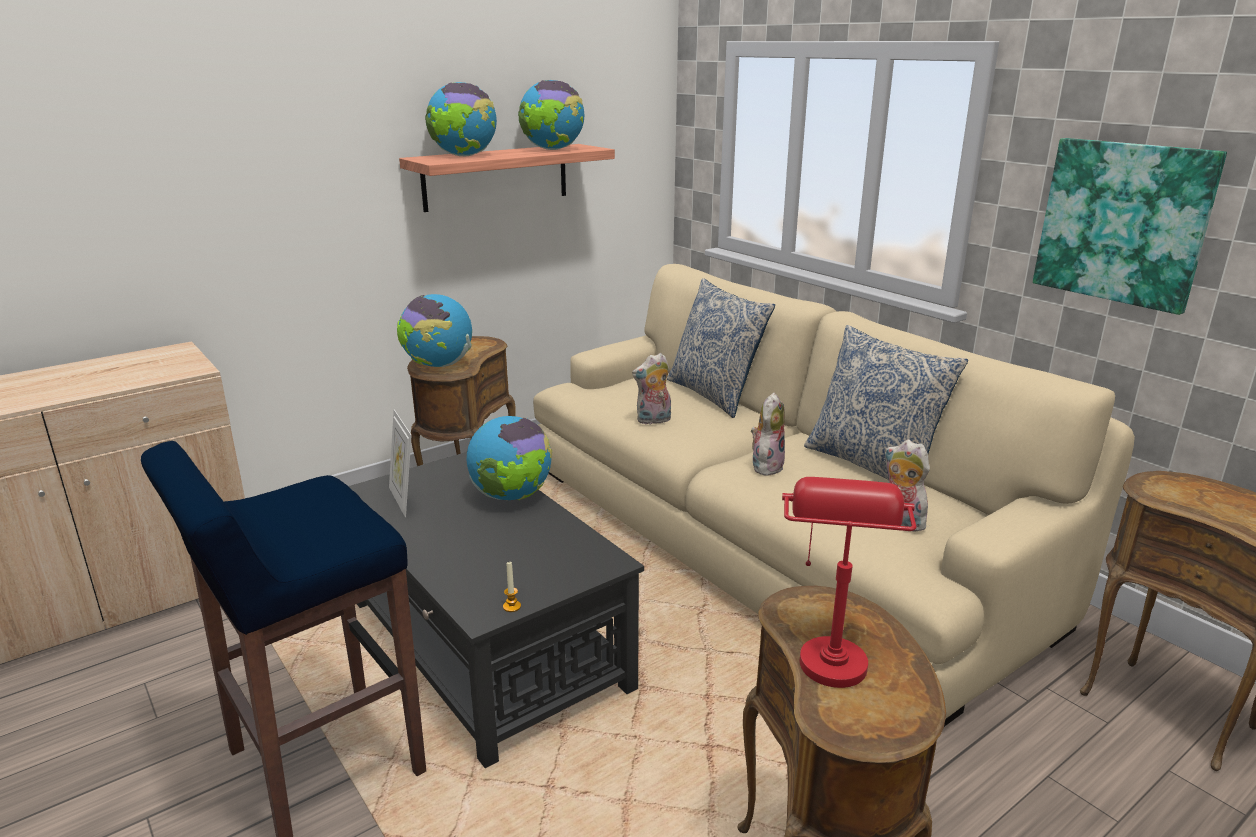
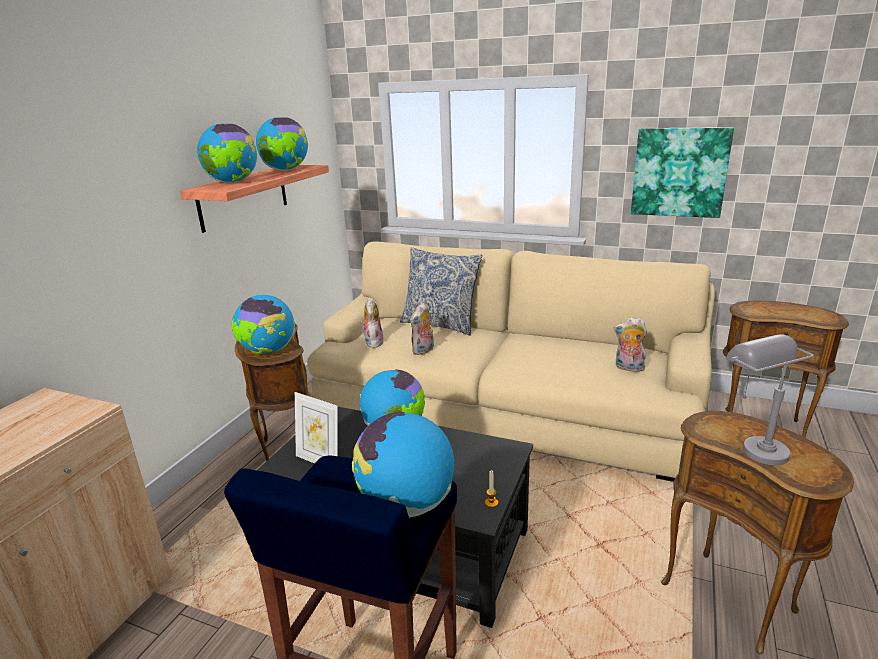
camera: 30 degrees left, 0 degrees up
plush toy [751,393,785,476] -> plush toy moved to [360,297,383,348]
red table lamp [782,477,916,688] -> grey table lamp [726,334,814,465]
pillow [804,325,968,480] -> none
none -> globe [352,411,454,518]

